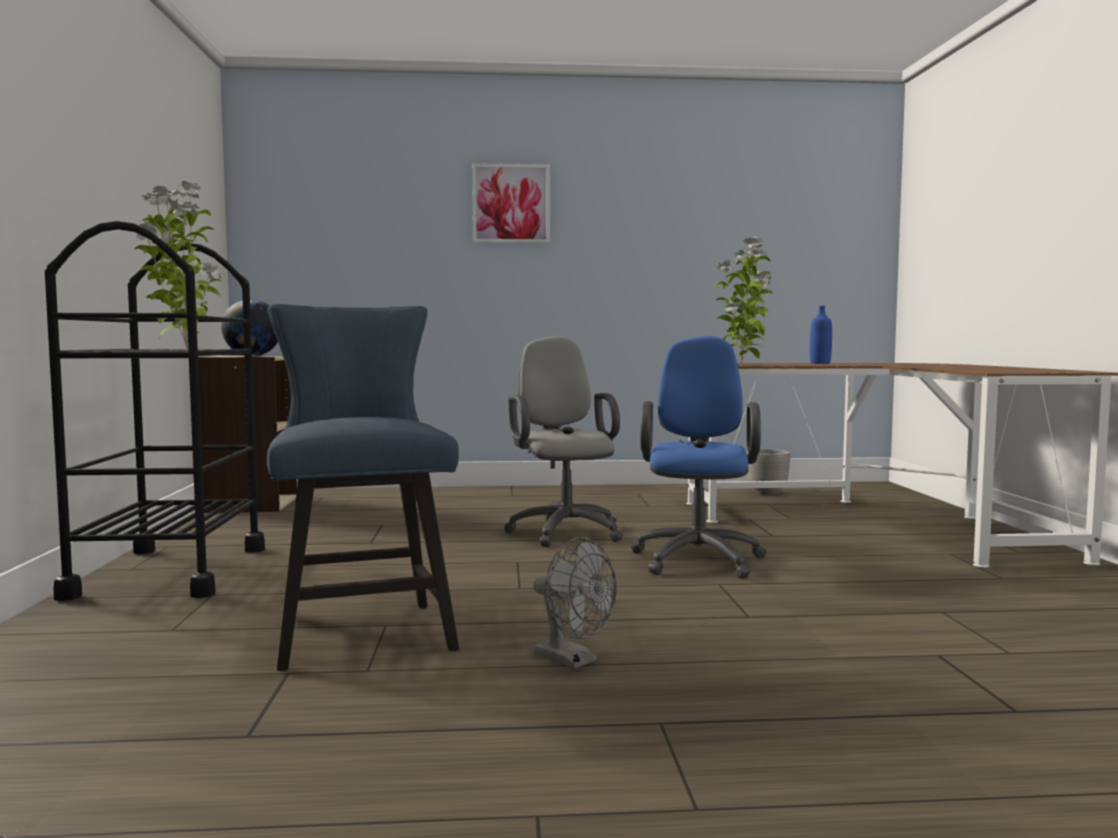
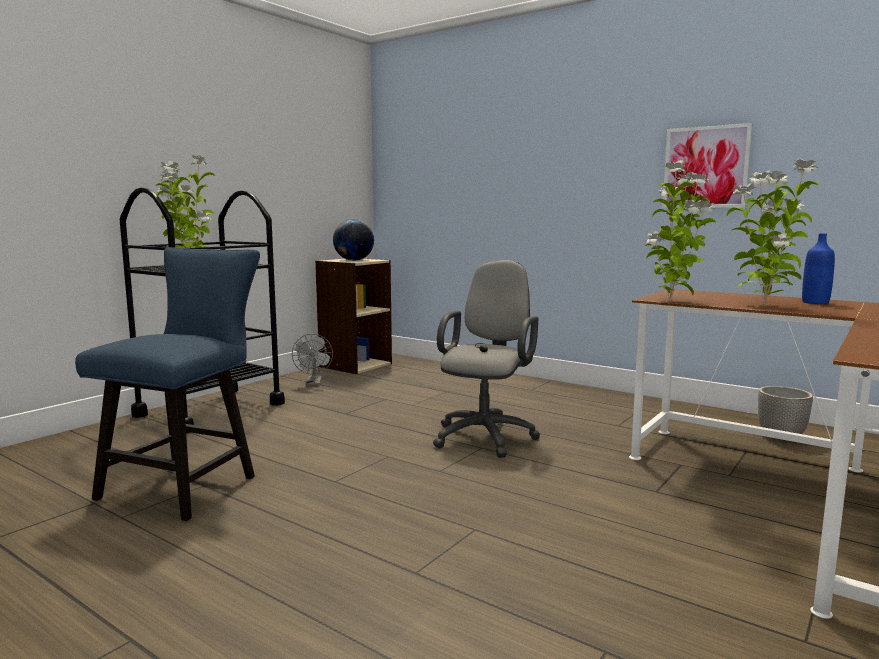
camera: 40 degrees right, 5 degrees up
picture [472,163,550,243] -> picture moved to [662,123,753,208]
grey fan [533,537,617,669] -> grey fan moved to [292,334,333,385]
blue office chair [631,336,766,578] -> none
none -> potted plant [727,159,819,306]

